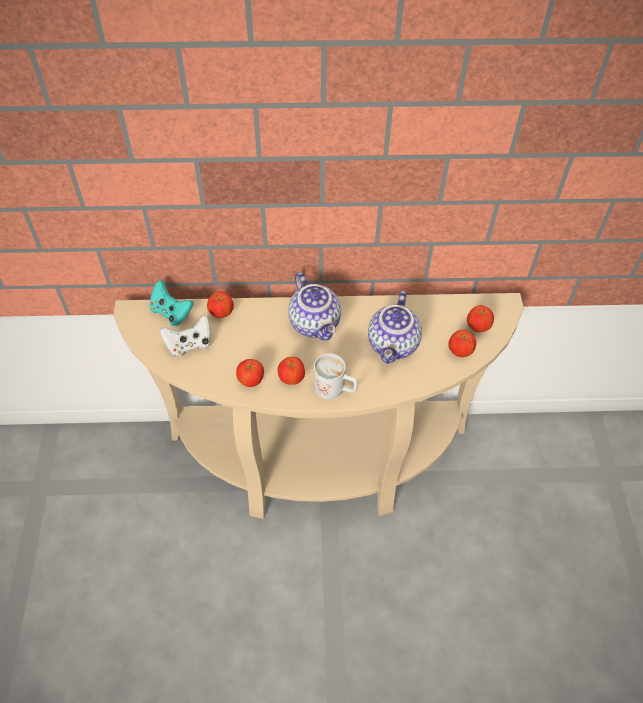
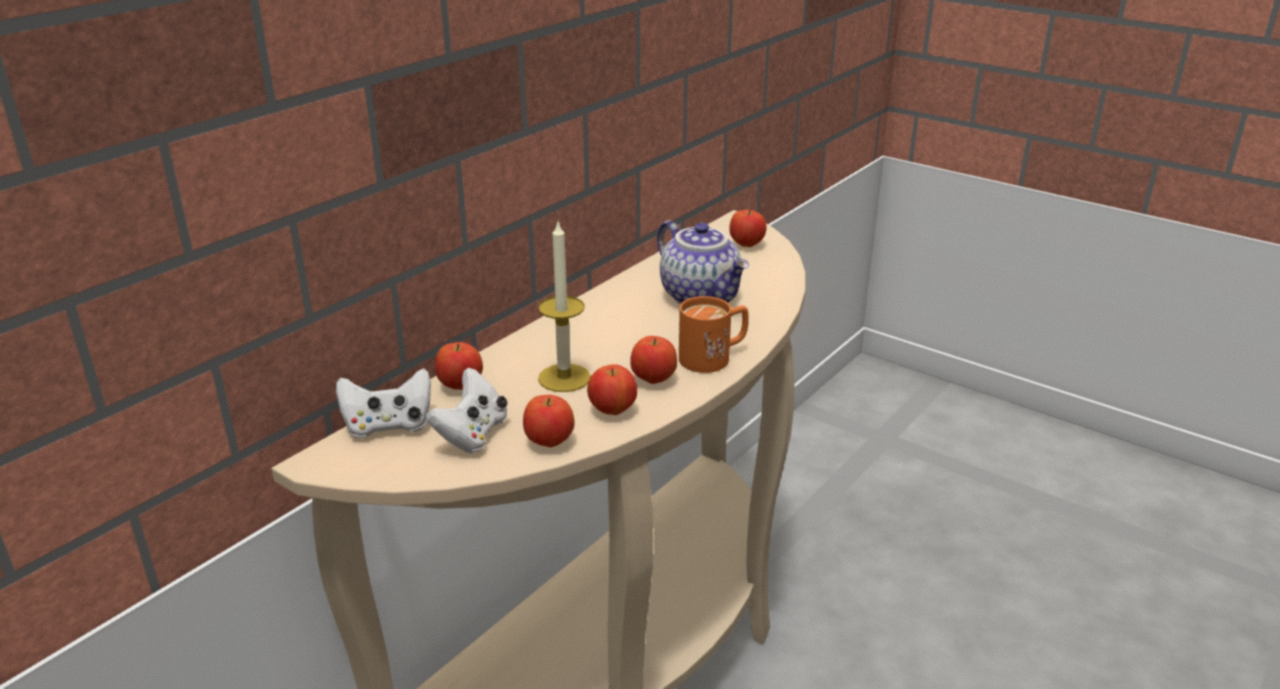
camera: 50 degrees left, 25 degrees down
turquoise game controller [149,280,194,326] -> white game controller [336,368,431,438]
teapot [288,272,341,341] -> none
white mug [314,353,358,399] -> orange mug [679,296,749,373]
apple [448,329,476,357] -> apple moved to [523,395,574,447]
none -> candle [538,222,591,392]

